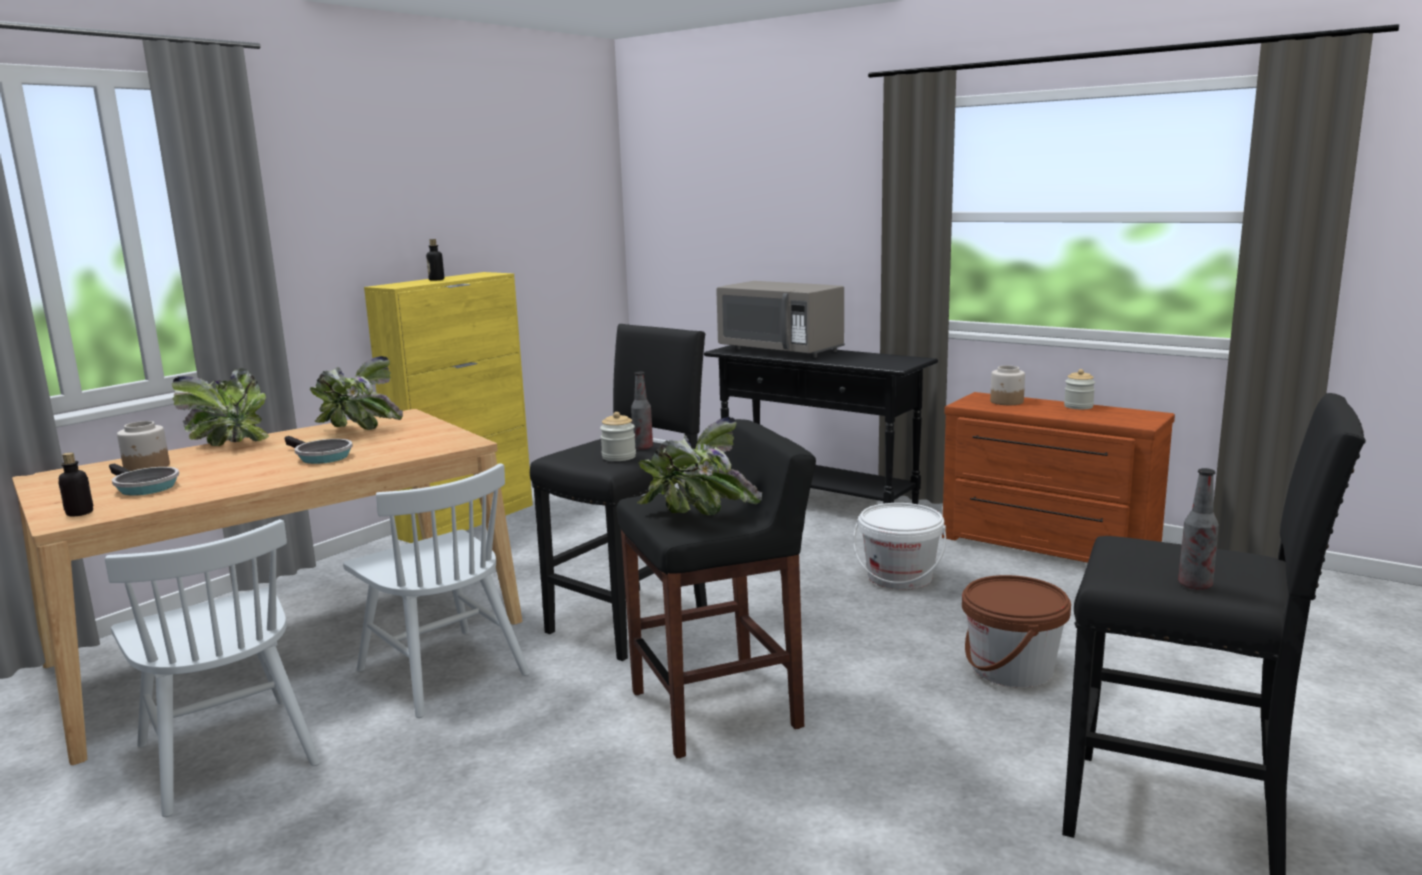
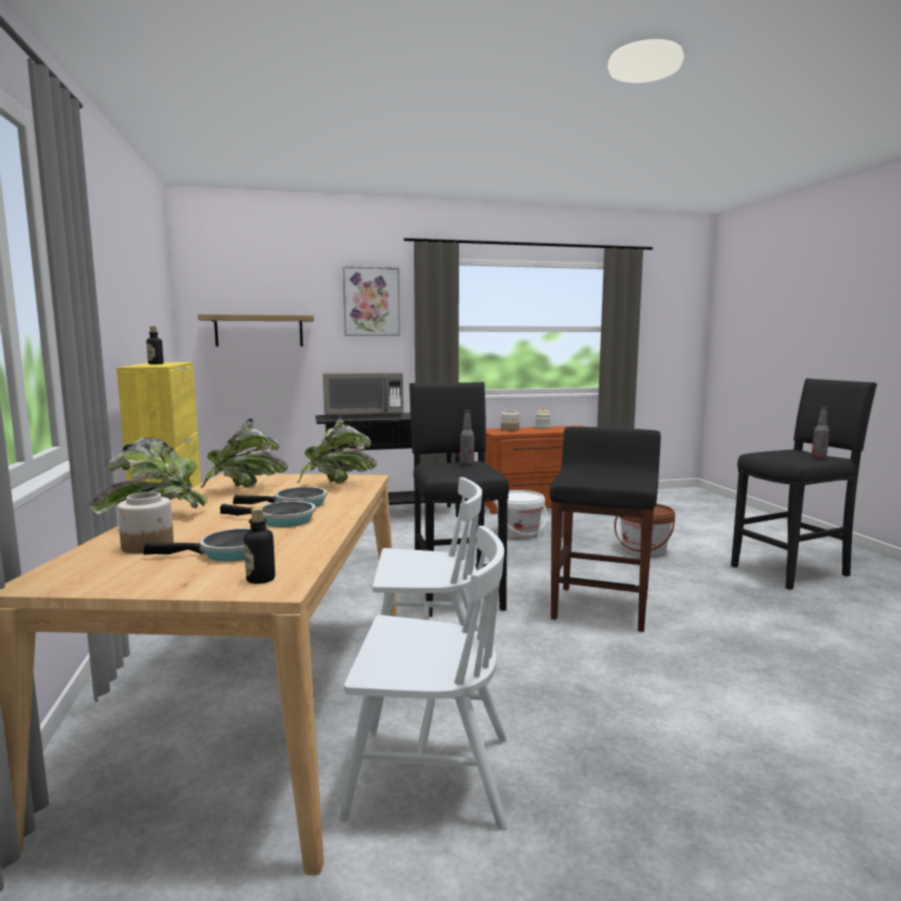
camera: 50 degrees left, 5 degrees down
jar [600,412,636,461] -> none
potted plant [637,417,762,515] -> potted plant moved to [297,417,377,483]
none -> shelf [198,314,314,347]
none -> frying pan [220,501,316,527]
none -> picture [343,266,400,336]

